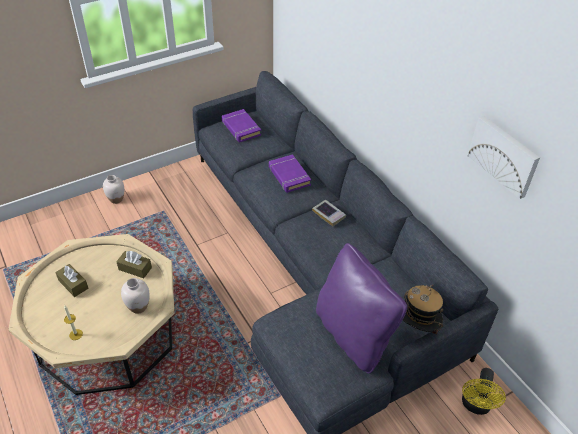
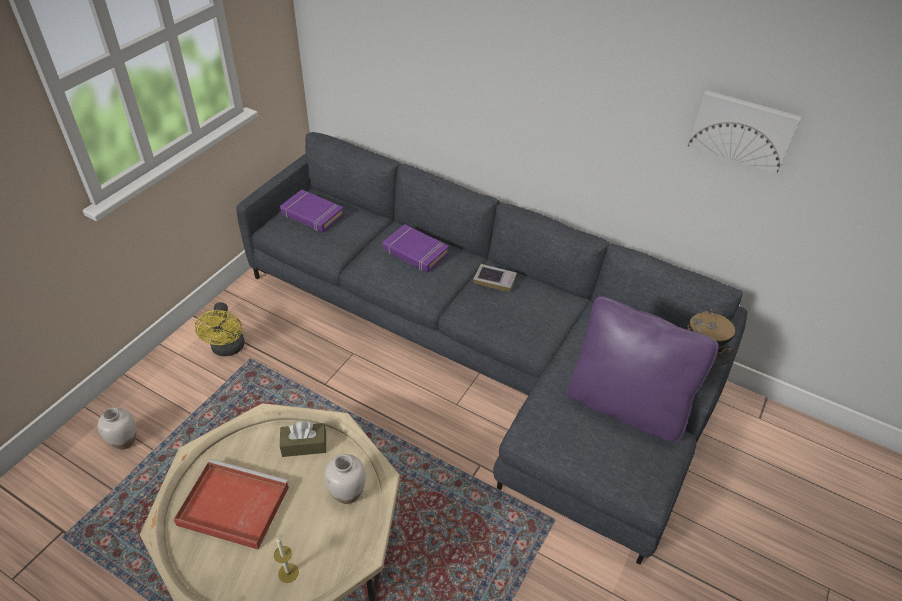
camera: 30 degrees left, 0 degrees up
brown tissue box [55,264,88,297] -> red tray [173,459,289,550]
white vase [103,175,124,204] -> white vase moved to [98,408,136,449]
yellow fan [462,368,506,415] -> yellow fan moved to [195,302,245,356]

